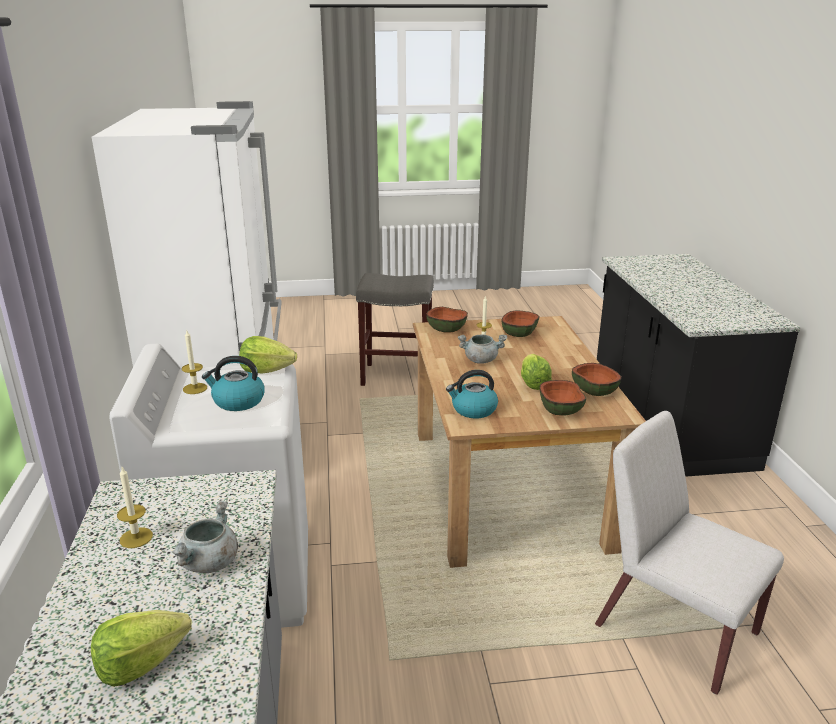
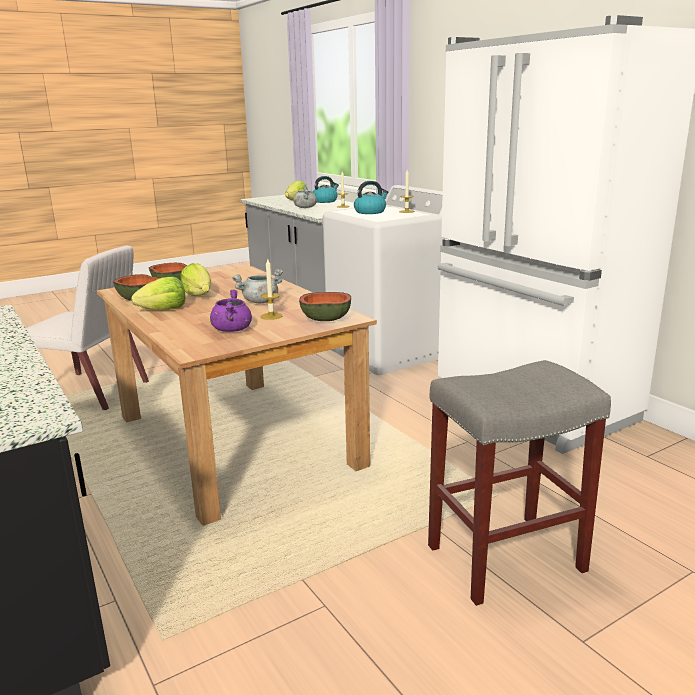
camera: 155 degrees right, 5 degrees down
lettuce [239,336,297,374] -> lettuce moved to [131,277,185,310]
kettle [446,370,498,418] -> kettle moved to [313,176,339,203]
bowl [501,311,540,337] -> purple cooking pot [210,290,252,332]

